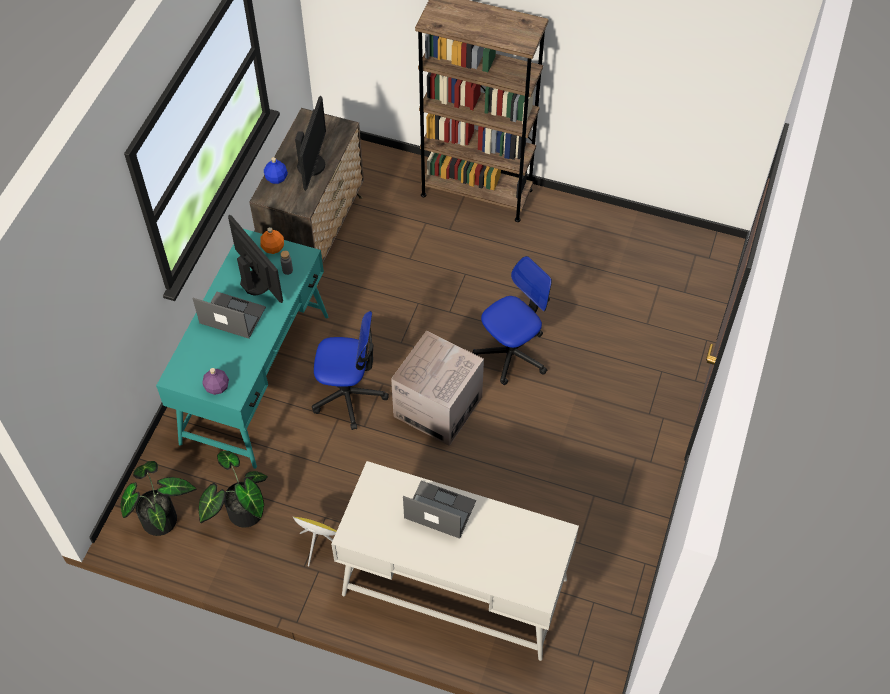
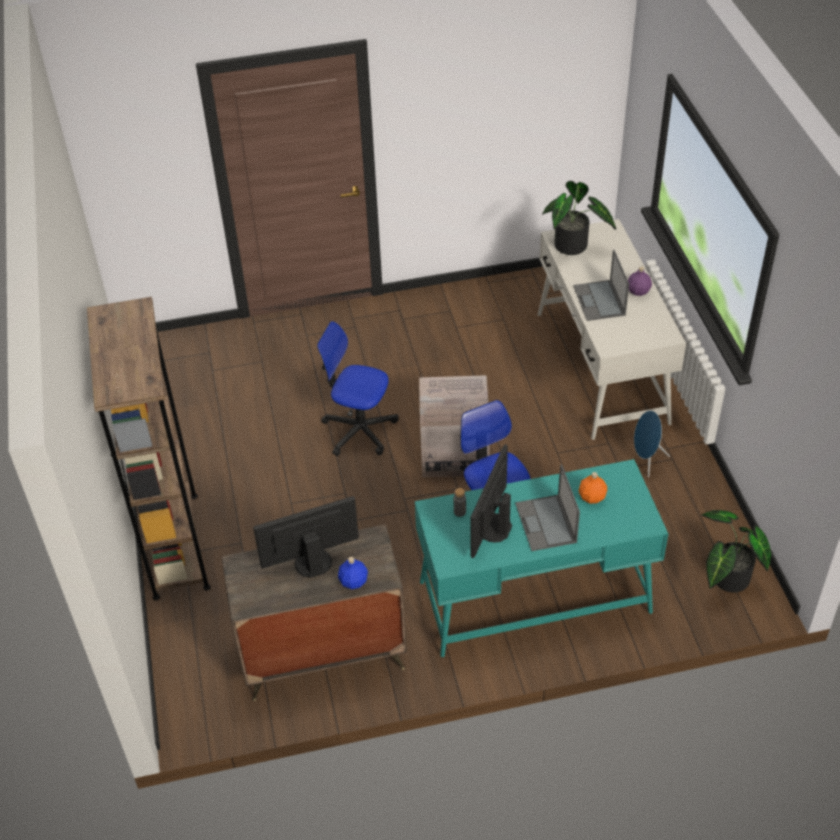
camera: 120 degrees left, 10 degrees down
potted plant [198,451,268,528] -> potted plant moved to [542,181,616,255]
purple bottle [202,368,229,395] -> purple bottle moved to [628,267,652,296]
orange bottle [260,227,284,254] -> orange bottle moved to [578,472,607,504]
yellow speaker [293,517,337,566] -> blue speaker [634,410,670,477]

